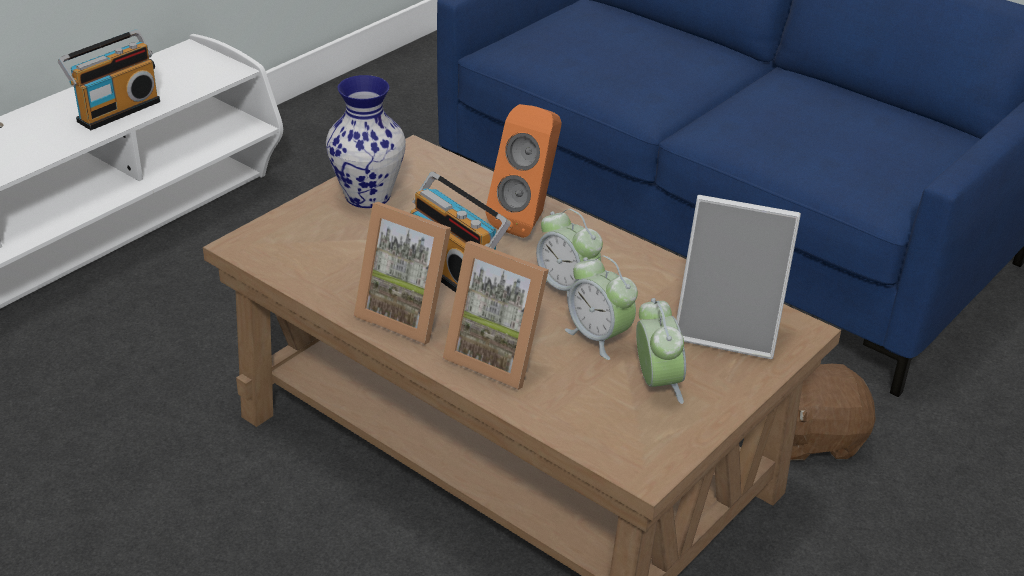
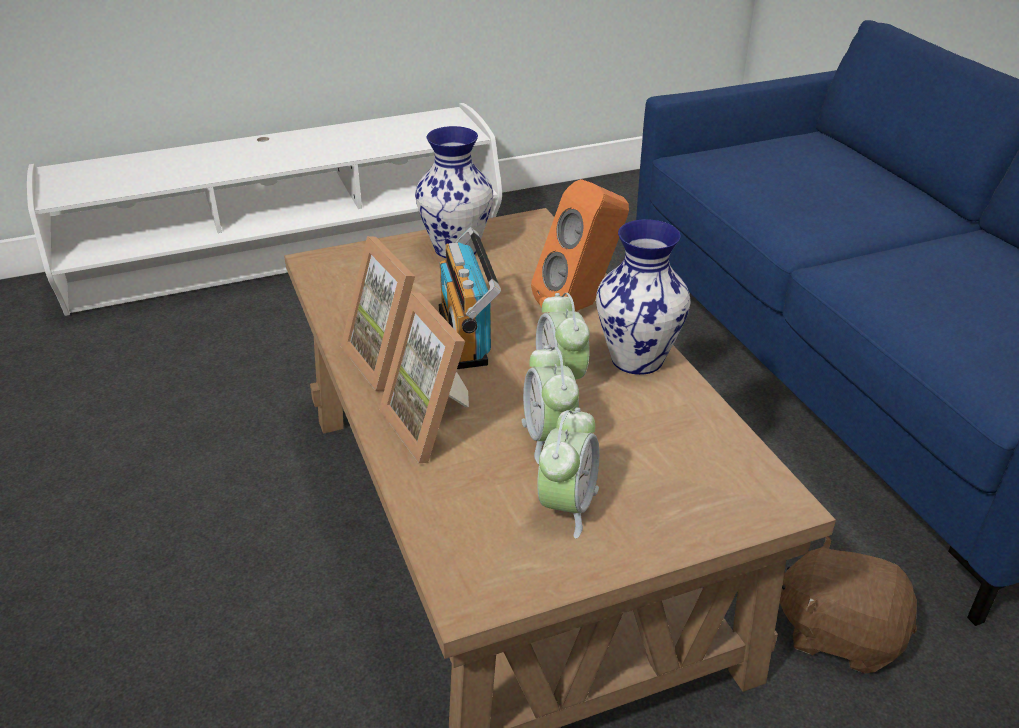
camera: 30 degrees right, 0 degrees up
radio [58,29,160,130] -> none
picture frame [676,195,801,359] -> none
none -> vase [596,219,690,375]

